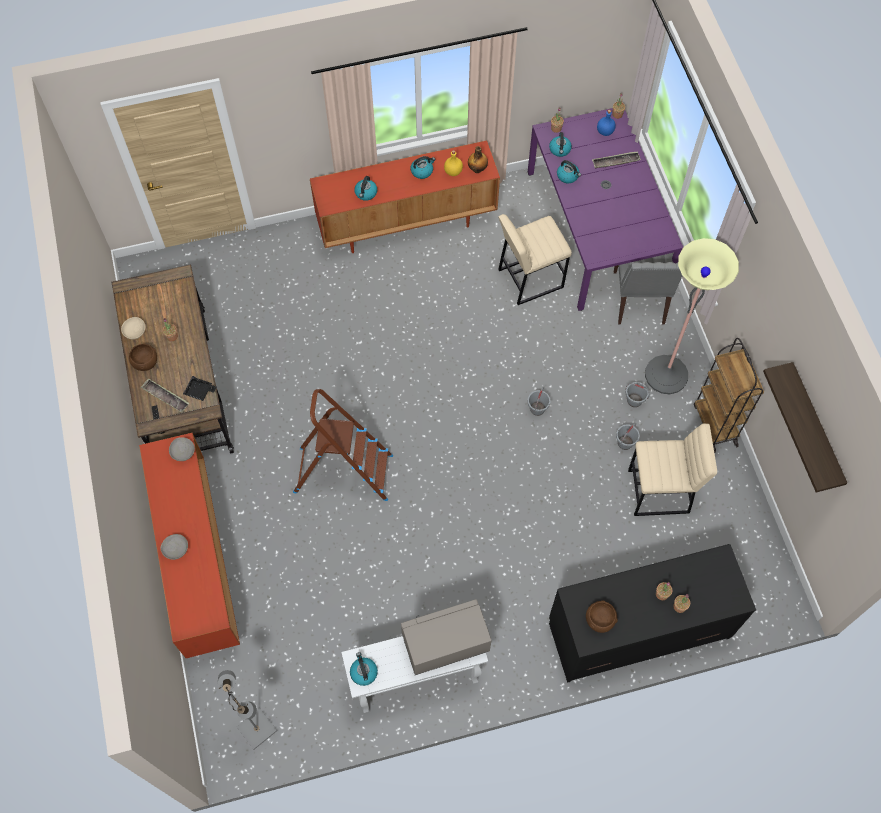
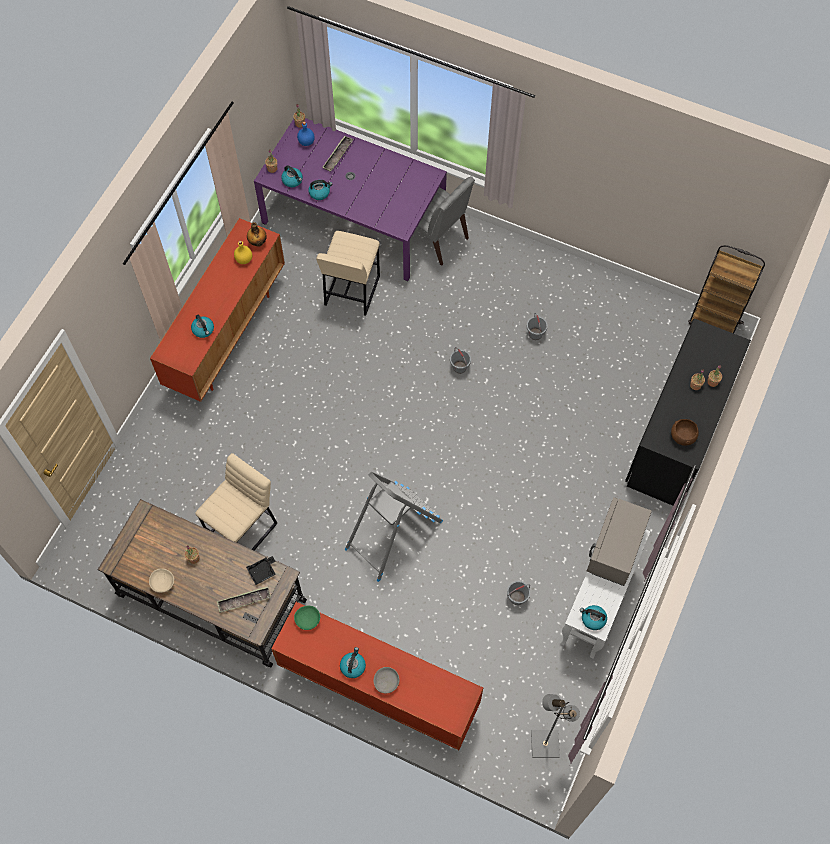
camera: 50 degrees left, 0 degrees up
brown bowl [129,344,157,371] -> none
grey bowl [169,437,195,461] -> green bowl [294,606,320,630]
brown step ladder [293,389,393,501] -> grey step ladder [345,472,443,582]
kettle [411,156,435,179] -> kettle moved to [340,647,366,678]
grey bucket [625,382,650,407] -> grey bucket moved to [507,581,530,605]
beige chair [628,423,717,516] -> beige chair moved to [196,453,277,550]
floor lamp [645,238,739,394] -> none
brown cart [694,338,764,453] -> brown cart moved to [688,245,765,334]
shelf [763,362,847,492] -> none

